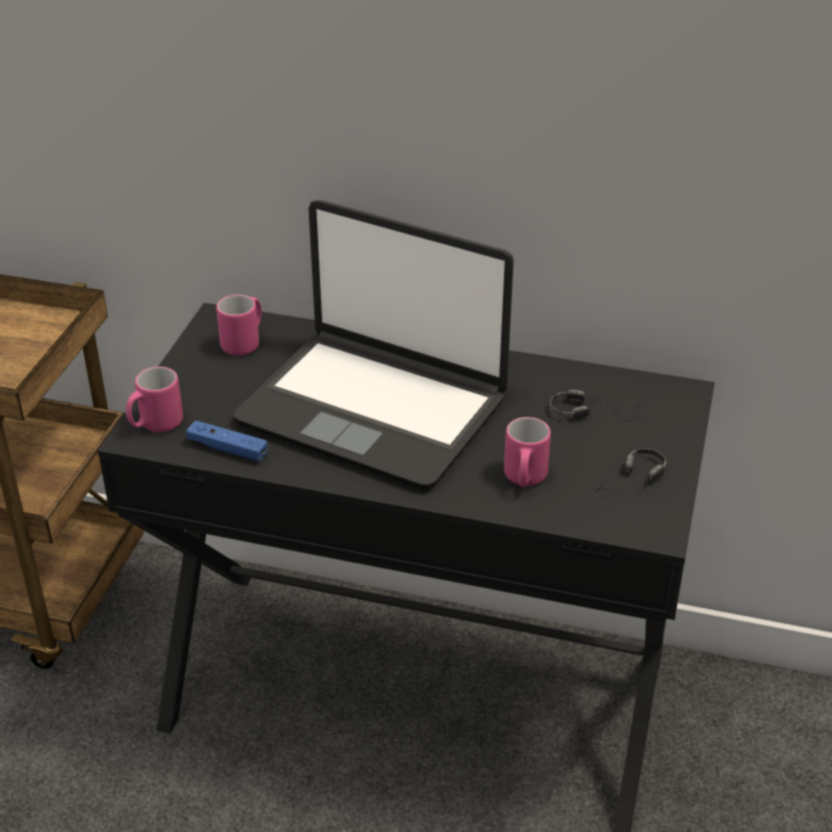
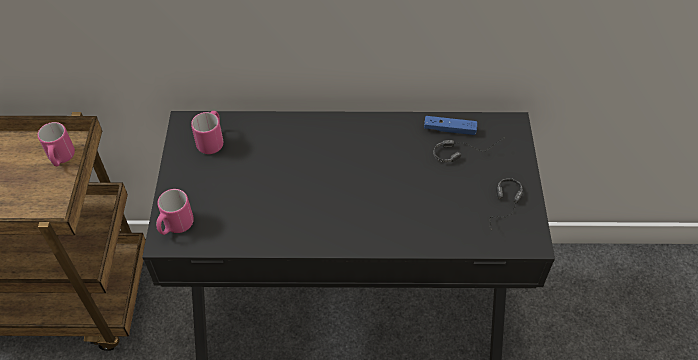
camera: 15 degrees left, 15 degrees up
blue game controller [186,420,268,462] -> blue game controller moved to [424,116,477,135]
laptop [233,200,514,489] -> none
pink mug [504,417,551,487] -> pink mug moved to [37,122,75,166]

